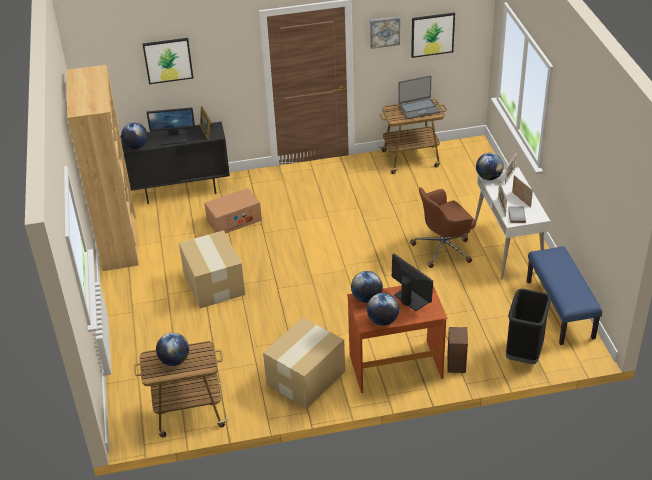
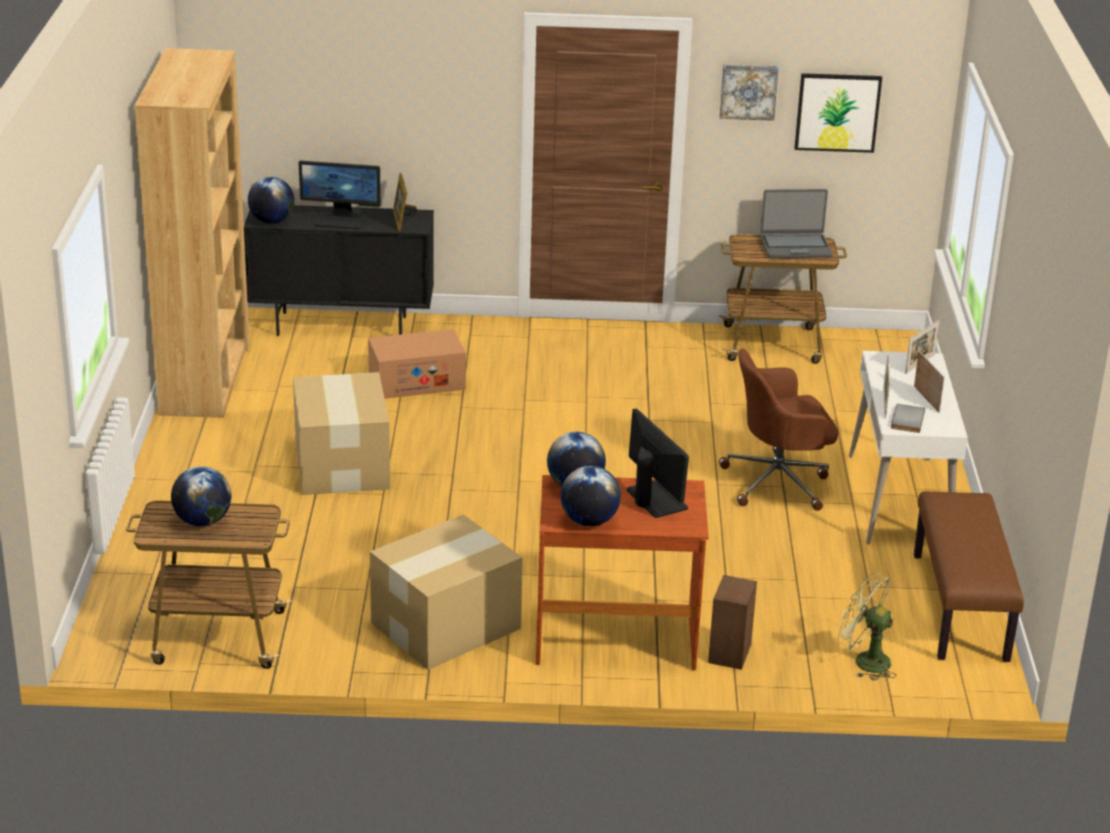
camera: 10 degrees right, 10 degrees down
picture [142,38,193,84] -> none
globe [476,153,504,180] -> none
black trash can [506,289,551,364] -> green fan [837,572,896,681]
blue bench [527,246,602,345] -> brown bench [914,491,1024,662]

